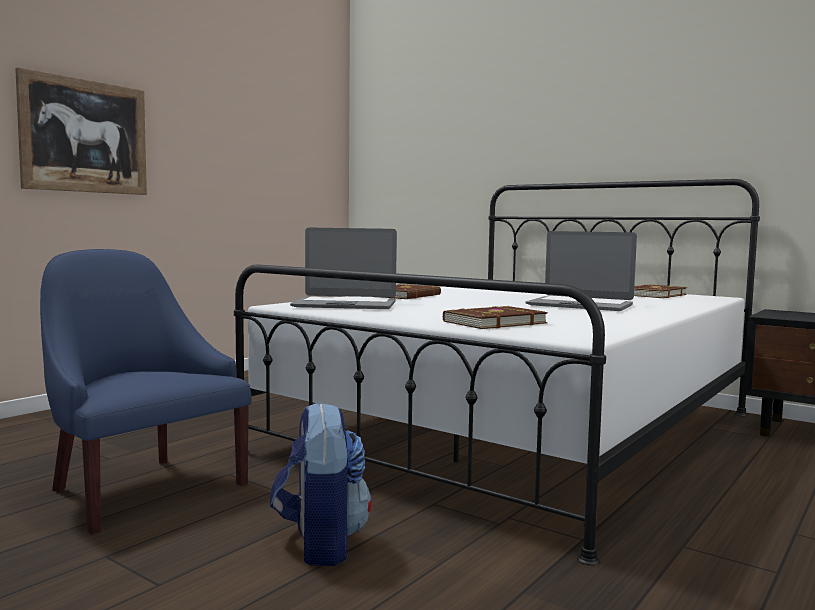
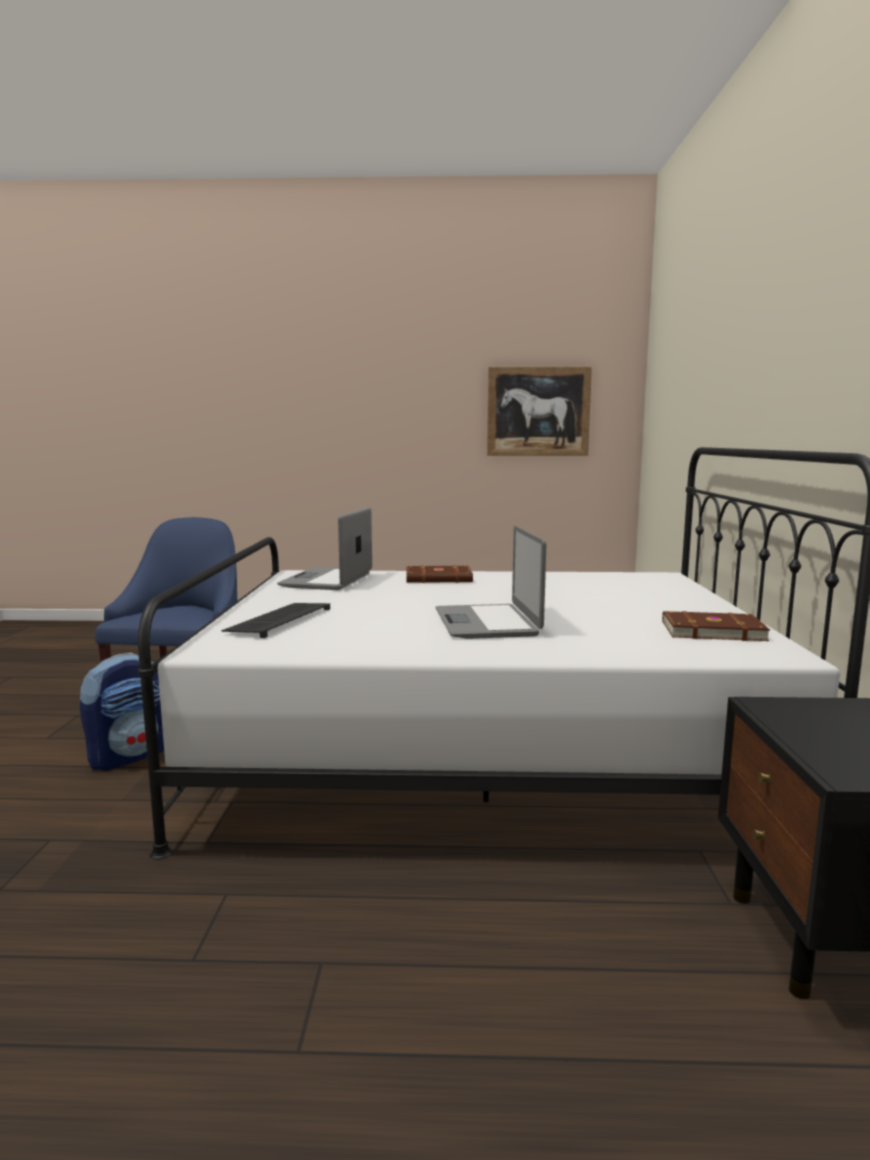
camera: 55 degrees right, 5 degrees up
picture [15,68,147,195] -> picture moved to [487,367,592,456]
laptop [290,228,397,309] -> laptop turned 45 degrees clockwise [277,508,372,590]
brown book [443,306,548,329] -> keyboard [222,603,330,638]

